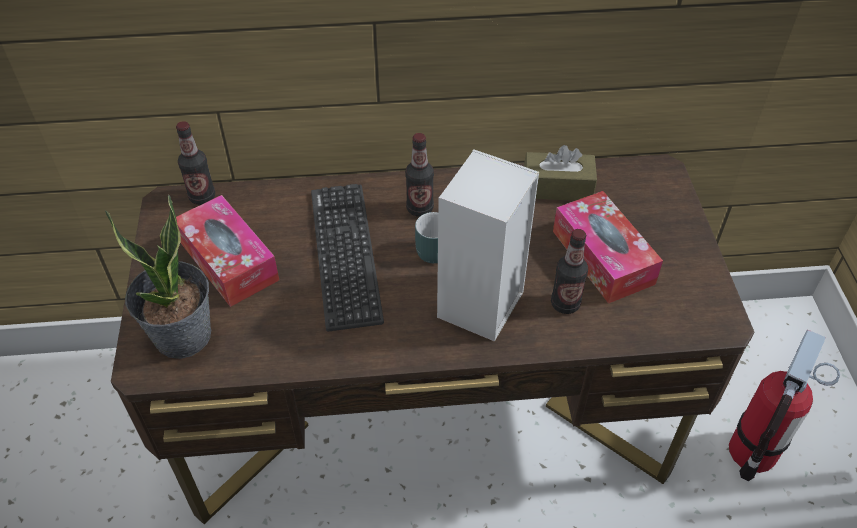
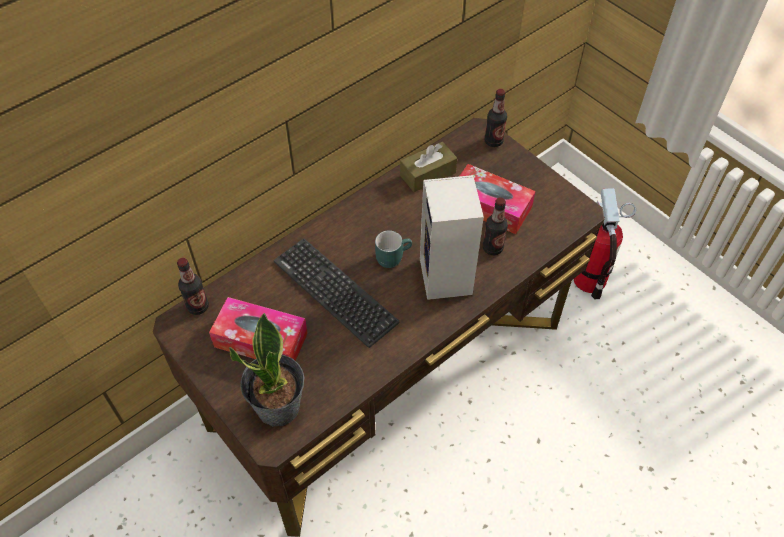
camera: 35 degrees left, 5 degrees up
bottle [405,133,434,217] -> bottle moved to [485,89,507,147]

